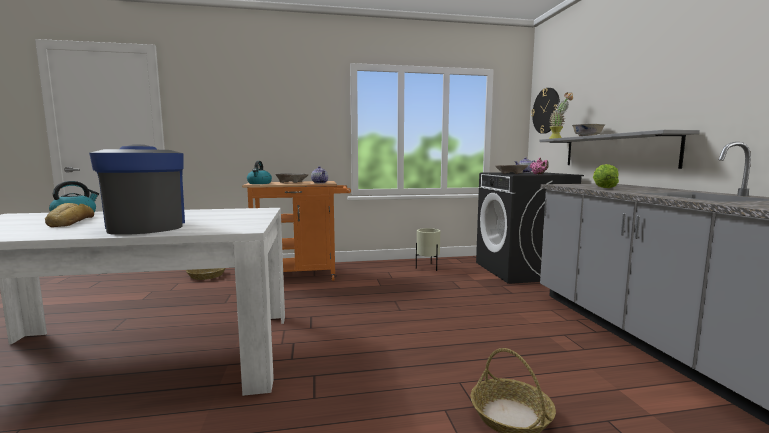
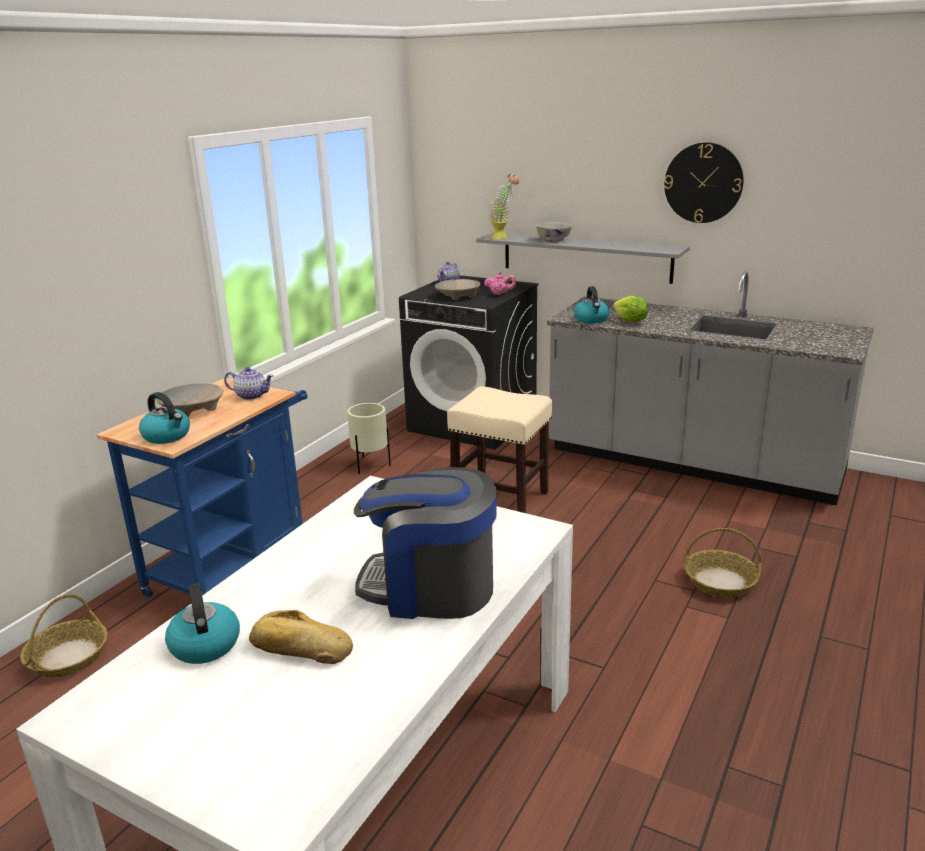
camera: 50 degrees left, 15 degrees up
orange cart [242,181,351,281] -> blue cart [97,378,308,598]
wall clock [531,88,560,134] -> wall clock moved to [664,142,744,223]
none -> beige stool [447,386,552,513]
none -> kettle [574,286,610,324]

